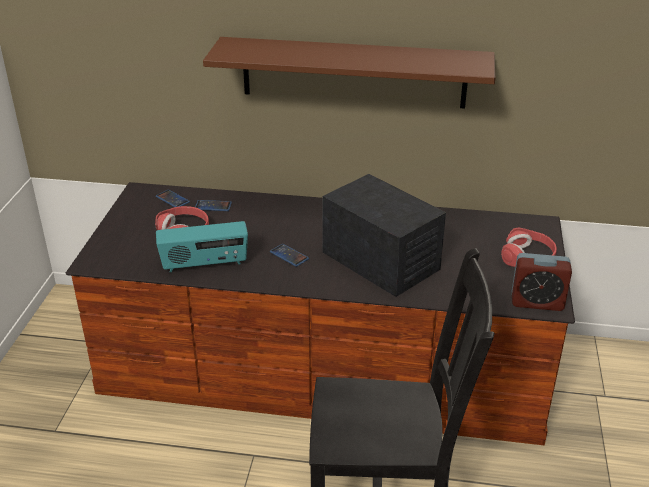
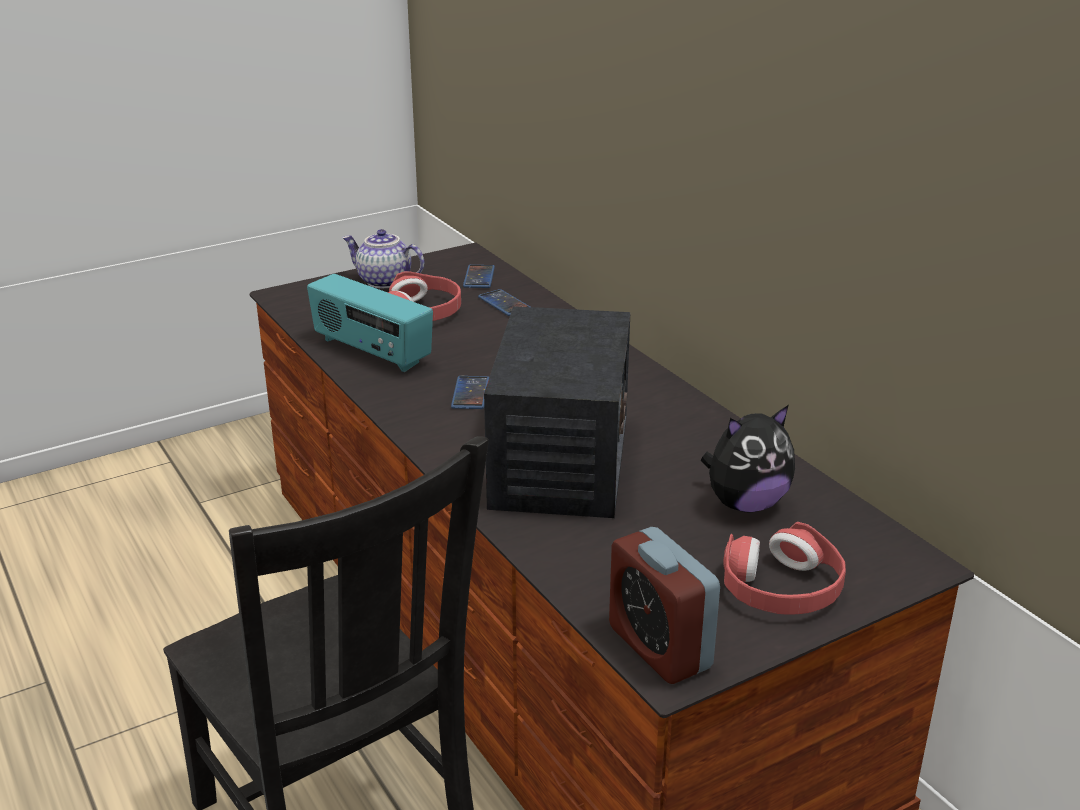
camera: 50 degrees right, 5 degrees down
brown shelf [203,37,496,109] -> none
none -> teapot [342,229,424,288]
none -> plush toy [701,405,795,512]

